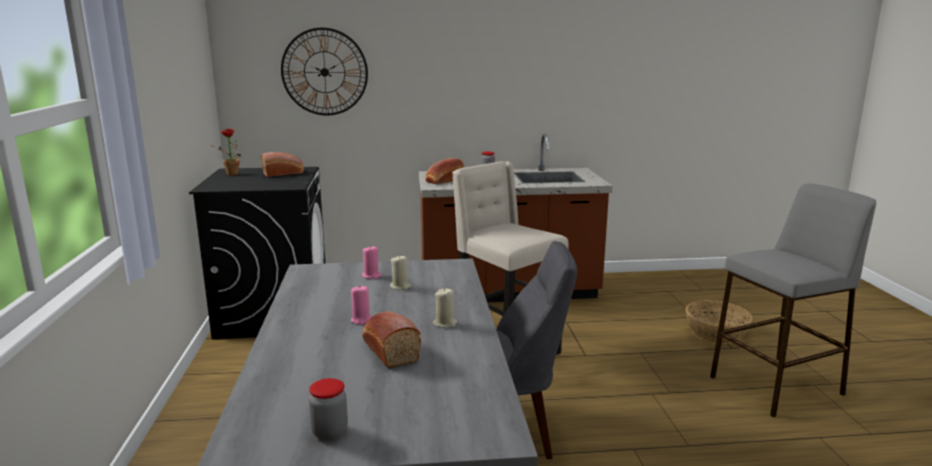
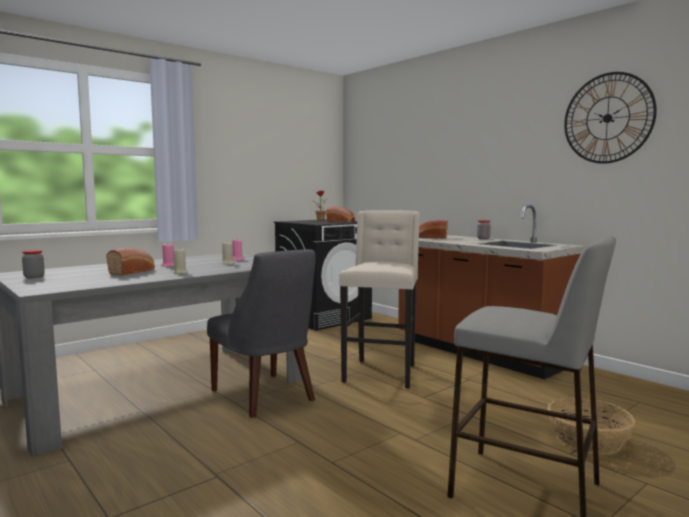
camera: 55 degrees right, 10 degrees down
wall clock [281,28,368,116] -> wall clock moved to [564,72,657,164]

